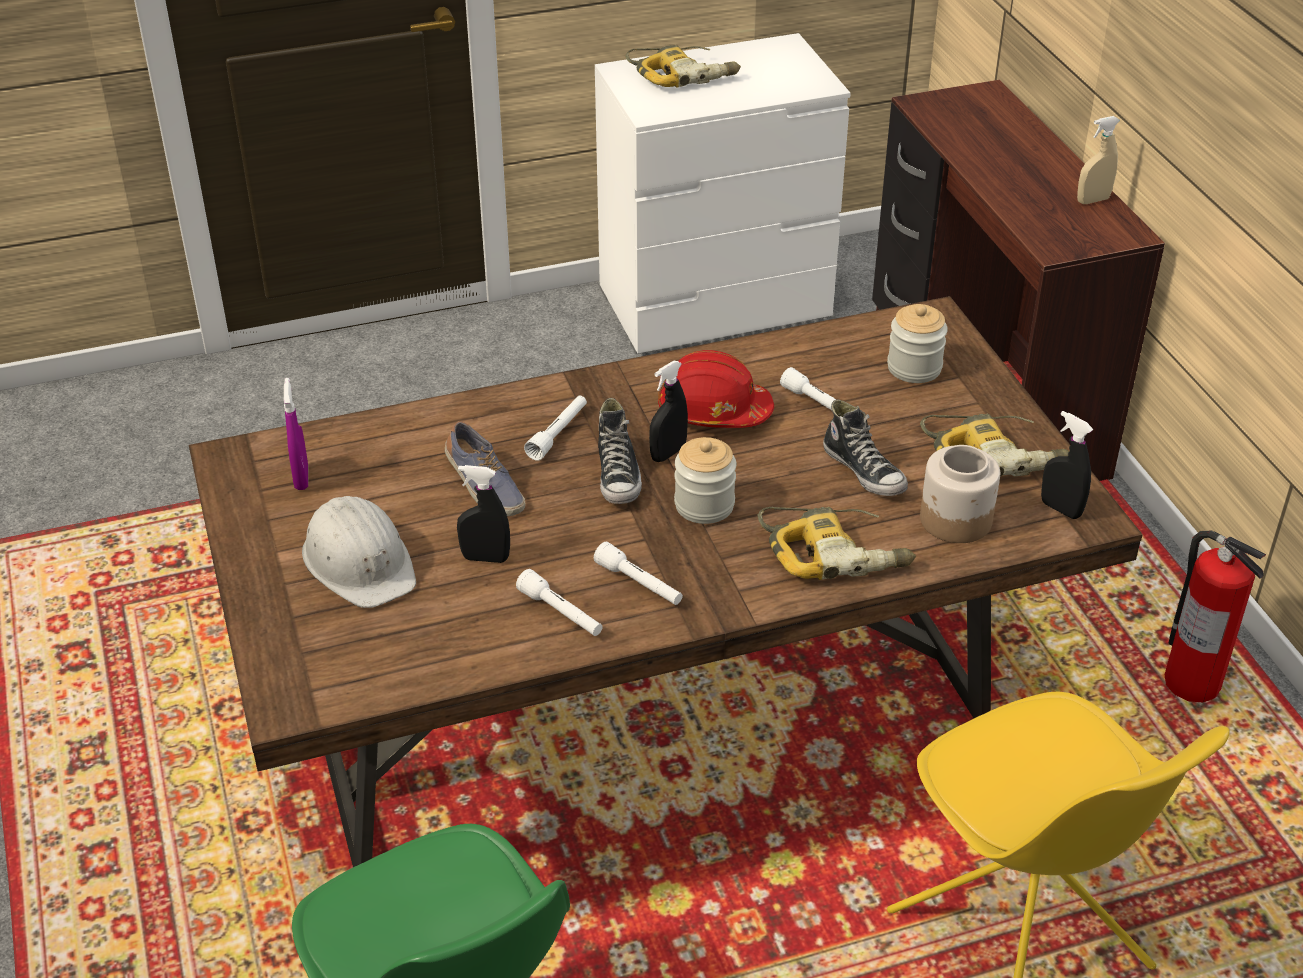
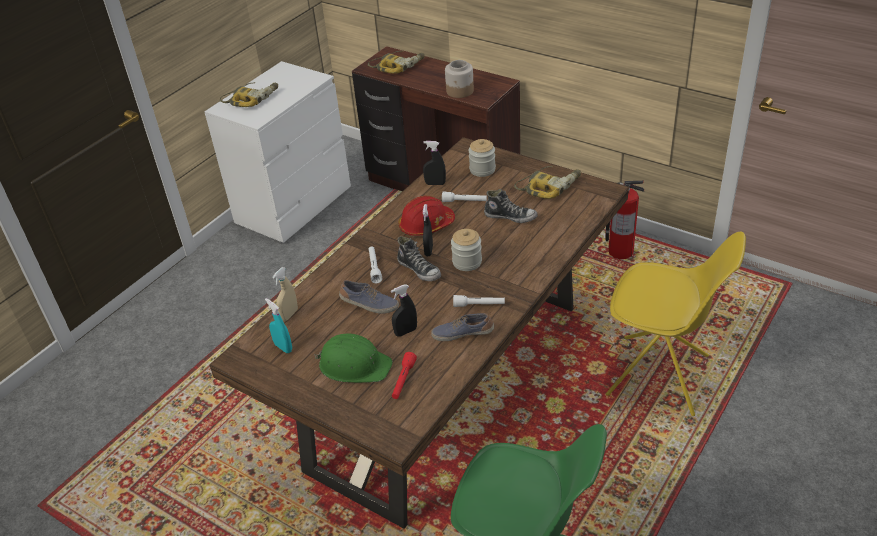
camera: 35 degrees left, 0 degrees up
purple spray bottle [284,378,308,490] -> turquoise spray bottle [265,298,292,353]
white hard hat [302,496,416,608] -> green hard hat [314,334,393,383]
white flashlight [516,569,603,636] -> shoe [431,313,494,341]
power drill [758,507,916,580] -> power drill moved to [368,51,425,74]
jar [920,445,1000,543] -> jar moved to [445,60,474,98]
black spray bottle [1041,411,1093,519] -> black spray bottle moved to [423,141,446,185]
beige spray bottle [1077,116,1120,204] -> beige spray bottle moved to [272,267,298,321]
none -> red flashlight [392,352,417,399]

